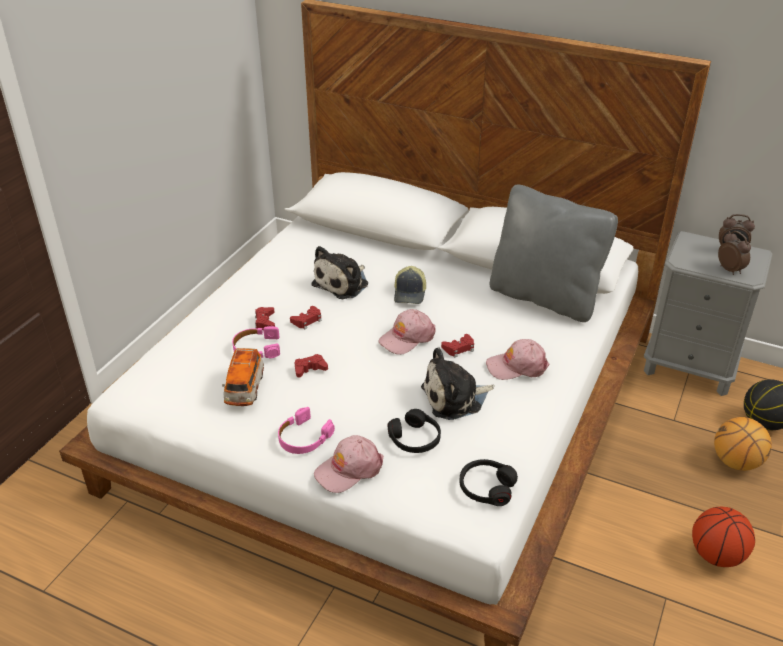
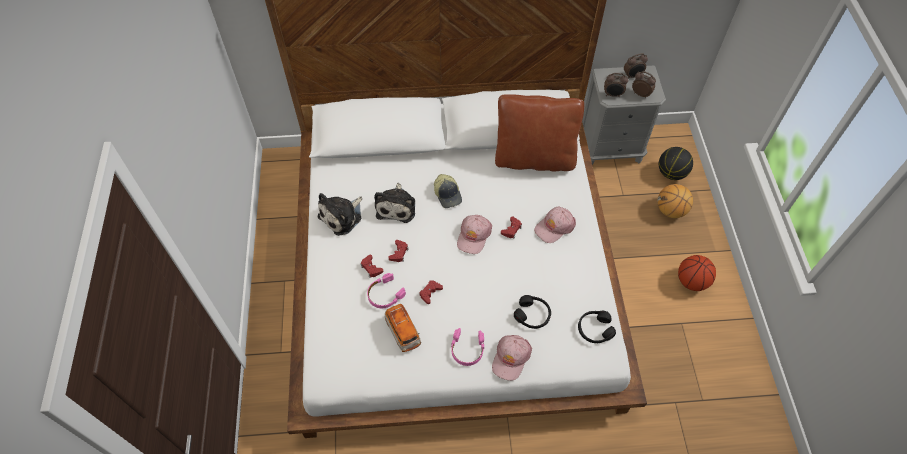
camera: 30 degrees left, 20 degrees up
plush toy [421,347,495,420] -> plush toy moved to [318,193,362,236]
grey pillow [490,184,618,322] -> brown pillow [495,94,584,172]
none -> alarm clock [604,73,628,98]

